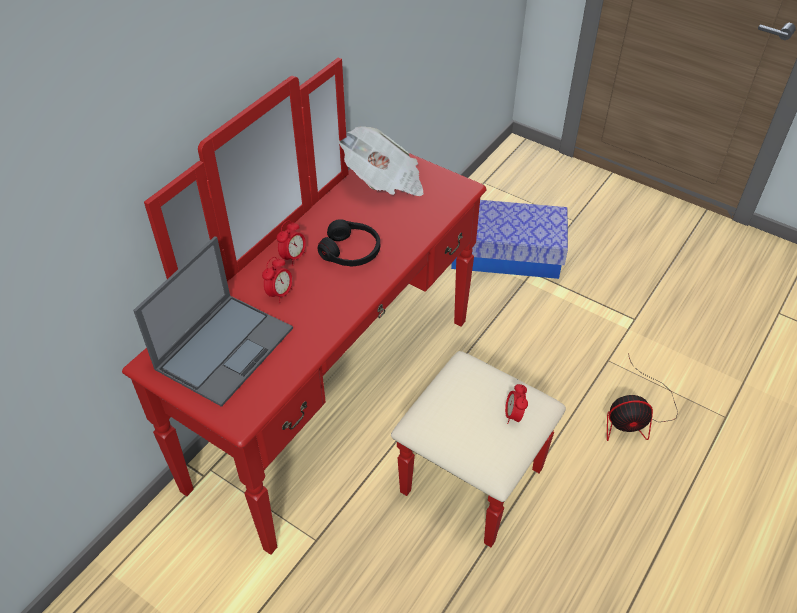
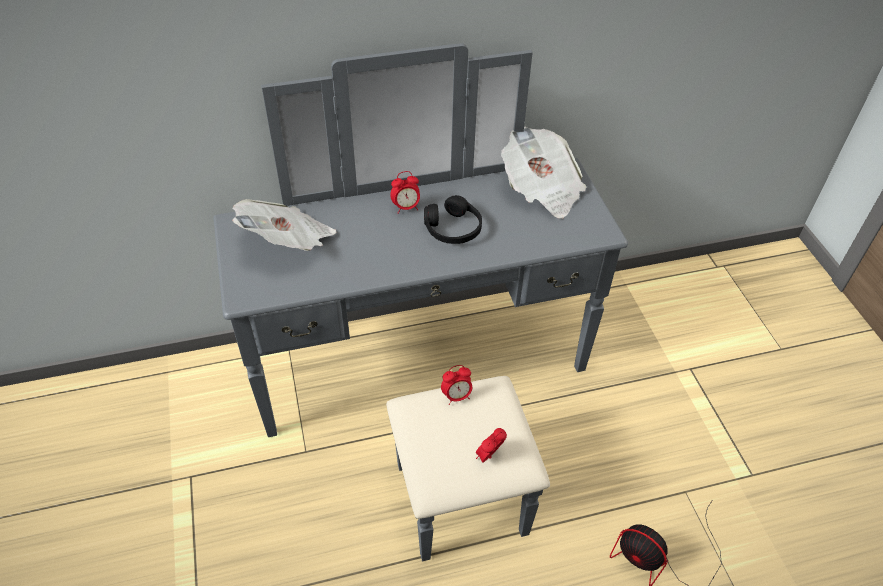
camera: 40 degrees right, 0 degrees up
red dresser [122,57,566,555] -> grey dresser [213,43,628,561]
laptop [133,236,293,407] -> newspaper [232,199,337,251]
alarm clock [262,257,292,303] -> alarm clock moved to [441,365,472,405]
storage box [451,200,568,279] -> none

